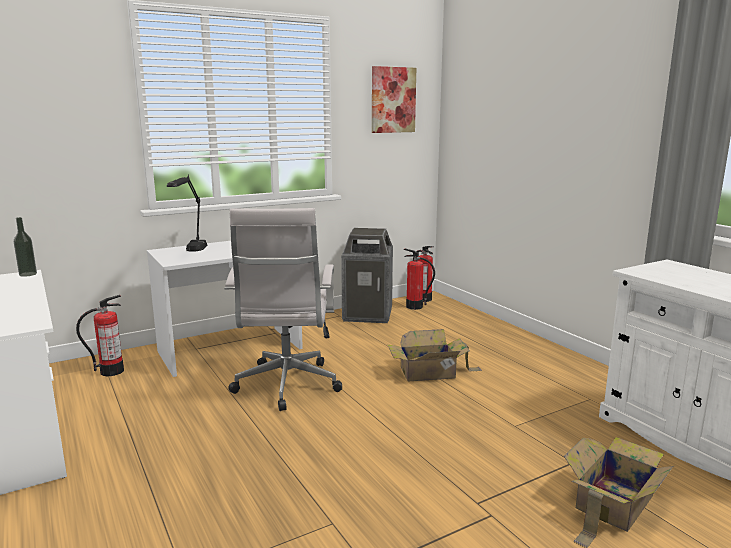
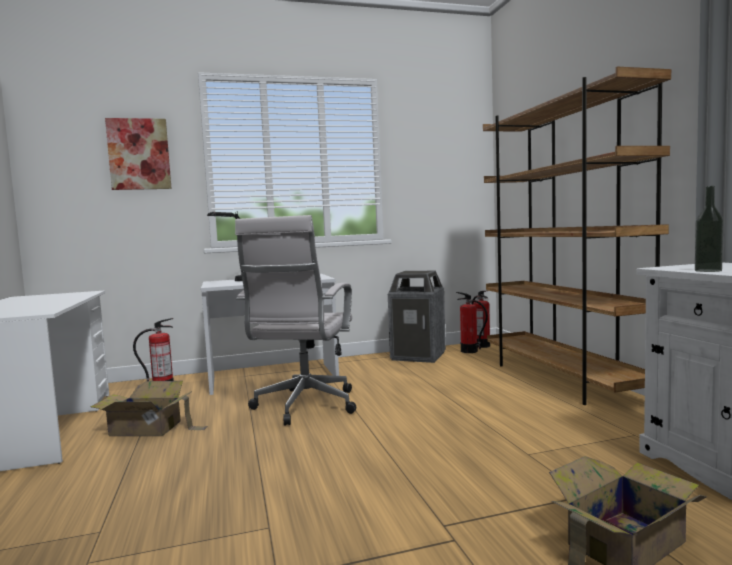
camera: 15 degrees right, 10 degrees down
bottle [14,217,37,277] -> bottle moved to [695,186,723,272]
picture [372,66,416,133] -> picture moved to [105,118,172,190]
cardboard box [388,329,482,382] -> cardboard box moved to [91,381,208,436]
none -> brown bookcase [483,67,671,405]

